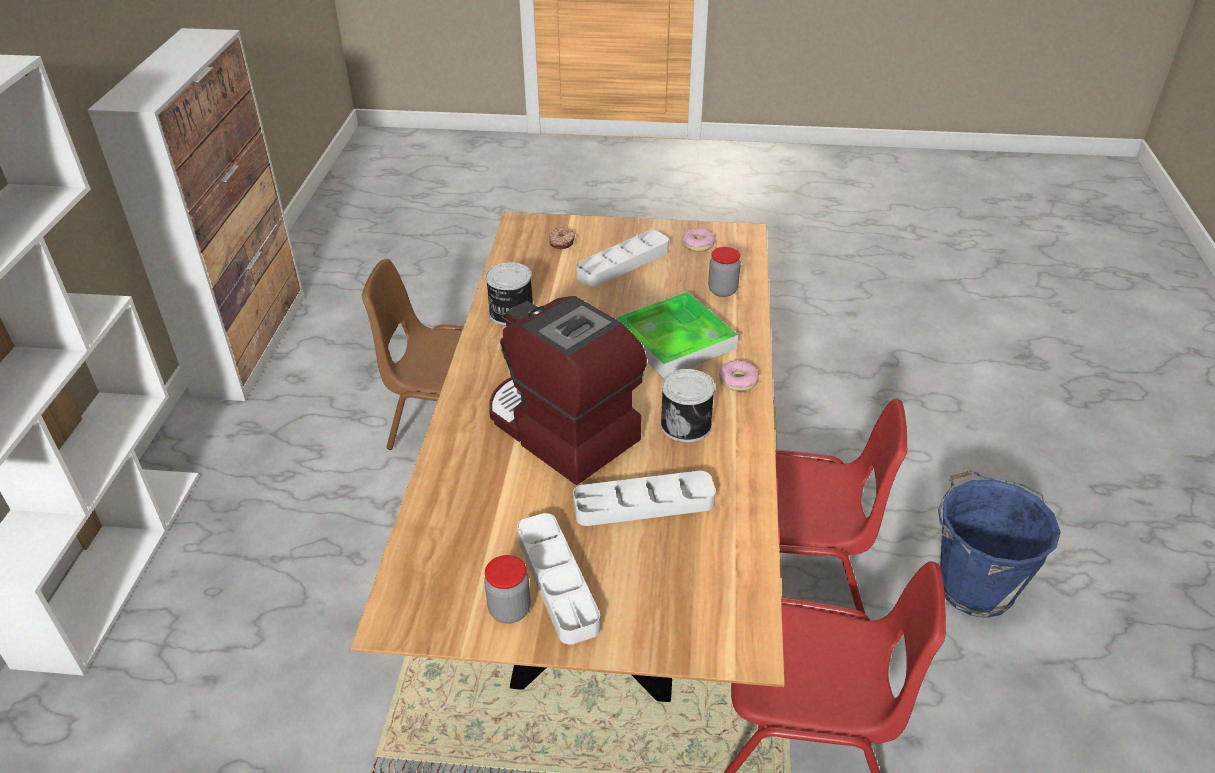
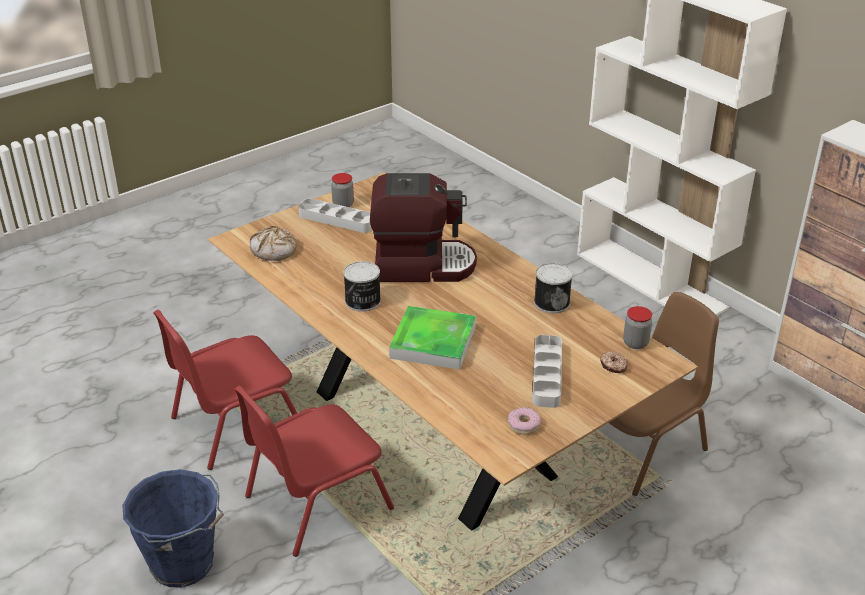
camera: 135 degrees right, 5 degrees down
grey tray [573,471,716,526] -> none
jar [708,247,741,297] -> jar moved to [623,306,652,349]
donut [719,360,759,391] -> none
none -> bread [250,226,297,261]

